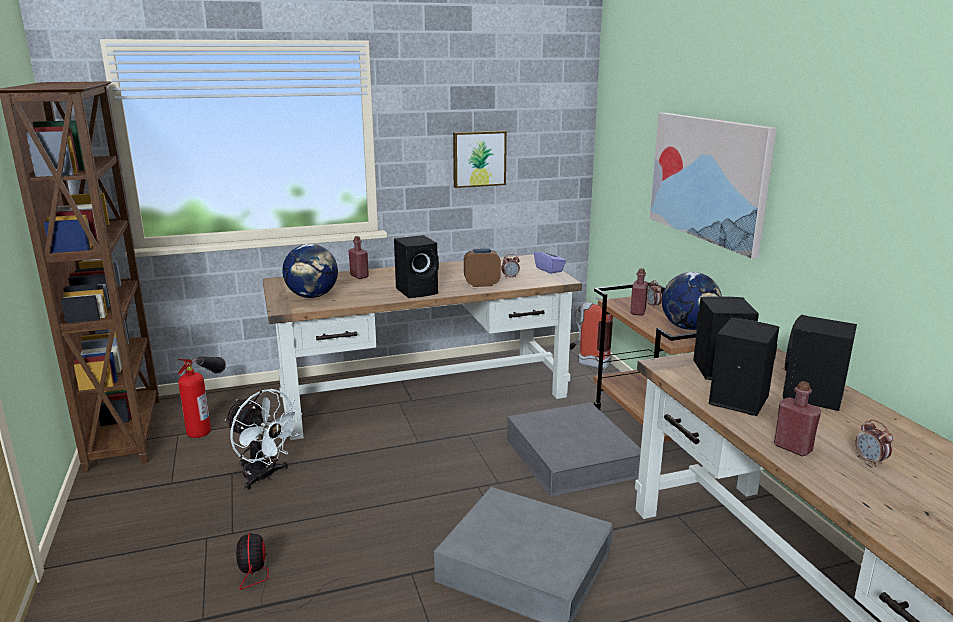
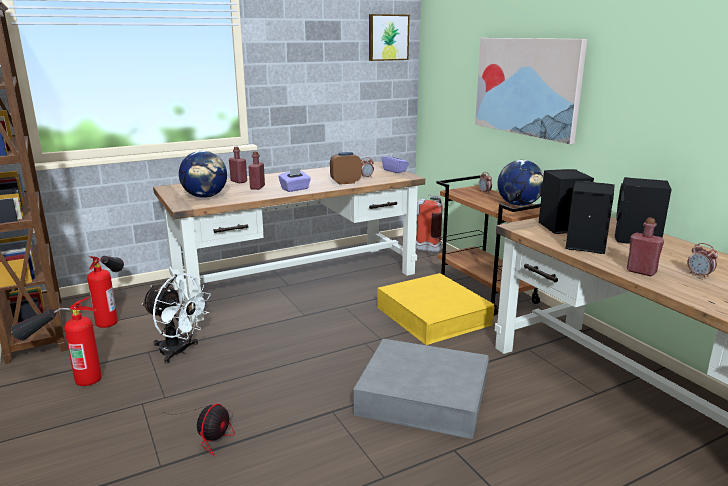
camera: 10 degrees left, 0 degrees up
fan [236,532,349,613] -> fan turned 135 degrees counterclockwise [163,404,235,456]
black speaker [394,235,439,298] -> purple tissue box [278,168,311,192]
picture [453,131,507,188] -> picture moved to [369,14,410,61]
grey storage box [507,402,641,497] -> yellow storage box [377,273,494,345]
red bottle [630,268,648,316] -> red bottle moved to [248,151,265,190]
none -> fire extinguisher [11,296,102,386]

